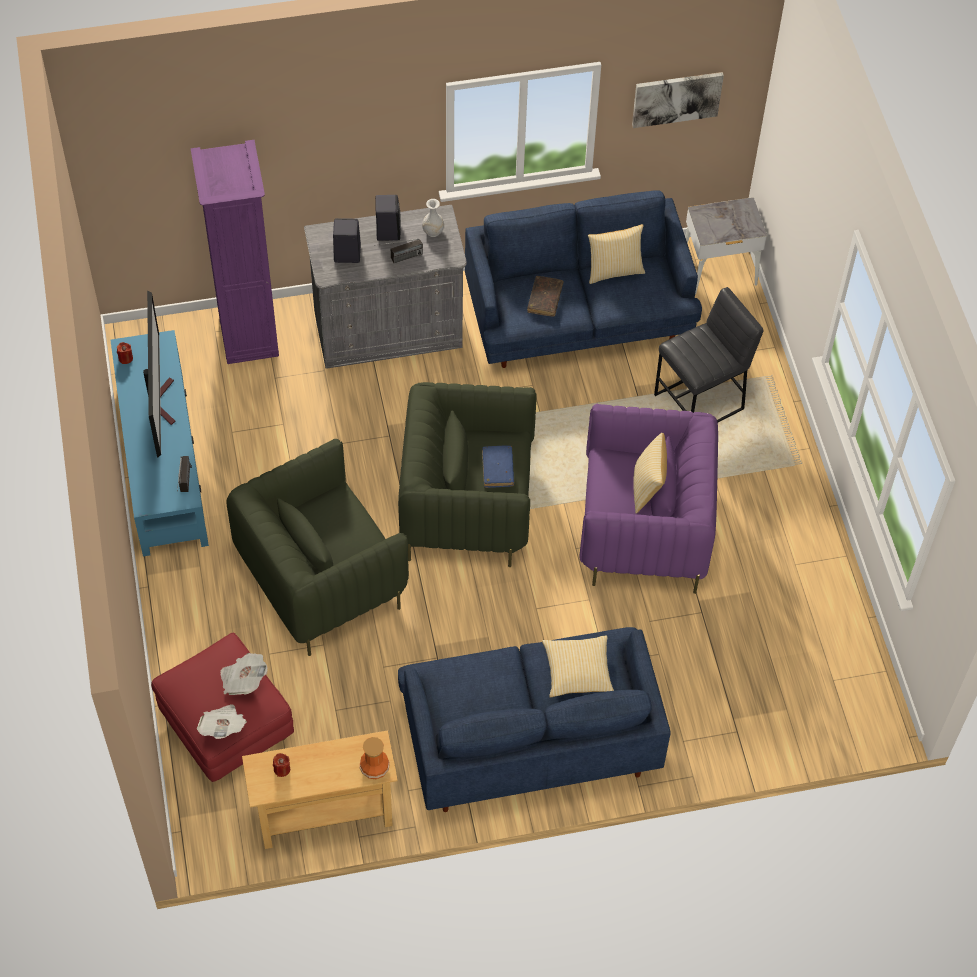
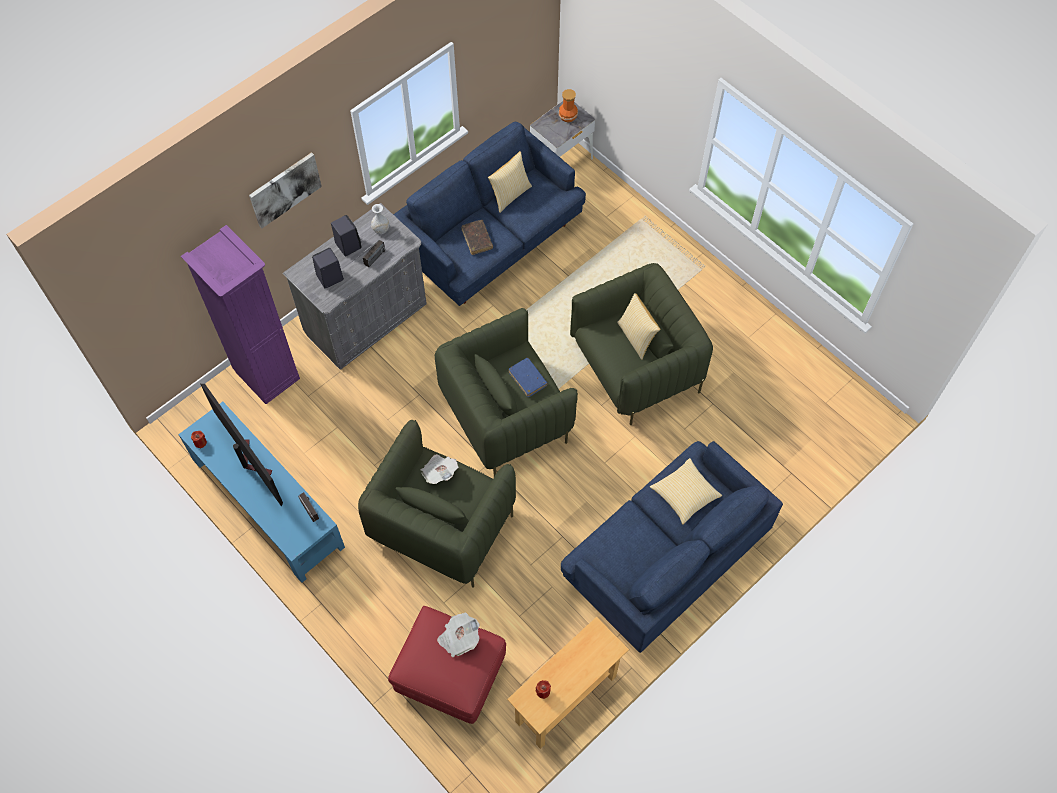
camera: 30 degrees left, 5 degrees up
newspaper [197,704,247,739] -> newspaper moved to [421,454,459,484]
vase [359,737,390,779] -> vase moved to [559,89,578,122]
purple armchair [580,404,718,594] -> green armchair [570,263,713,425]
picture [632,72,724,128] -> picture moved to [249,152,322,228]
grey stool [654,287,764,422] -> none

